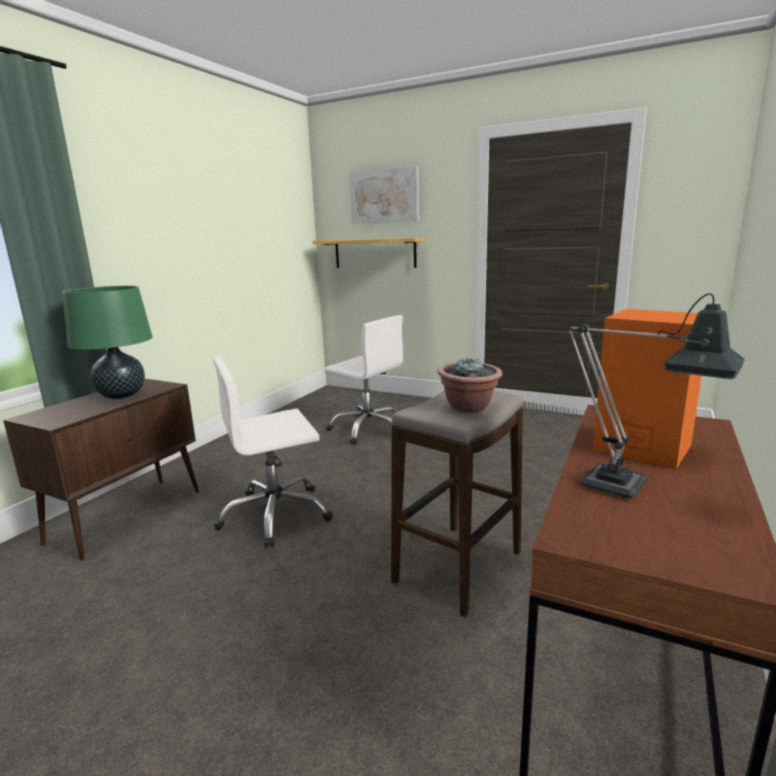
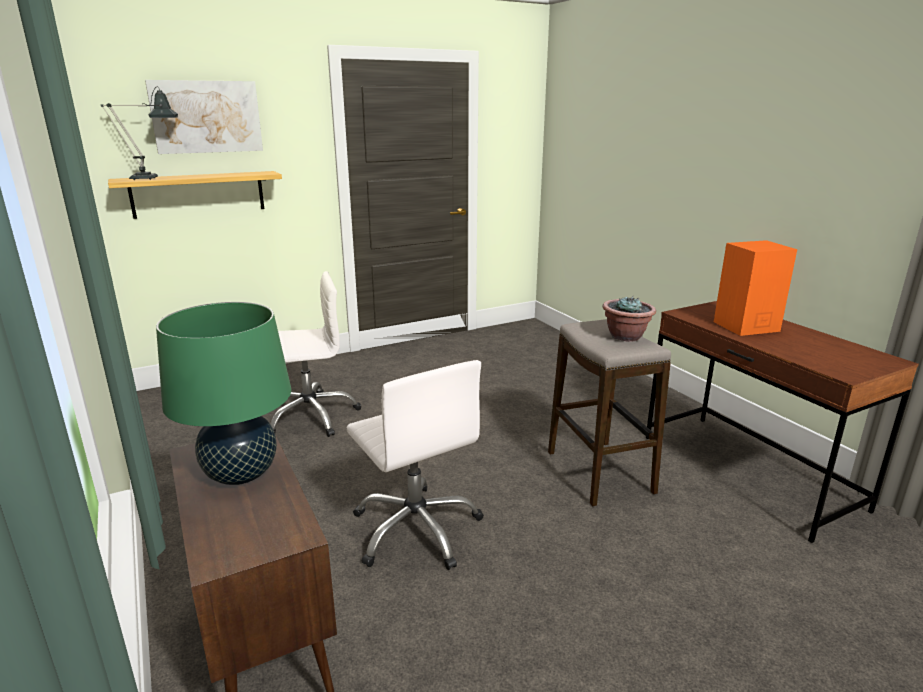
camera: 55 degrees left, 5 degrees up
white office chair [213,356,333,548] -> white office chair turned 45 degrees counterclockwise [347,360,484,570]
table lamp [566,293,745,498] -> table lamp moved to [101,86,178,180]

